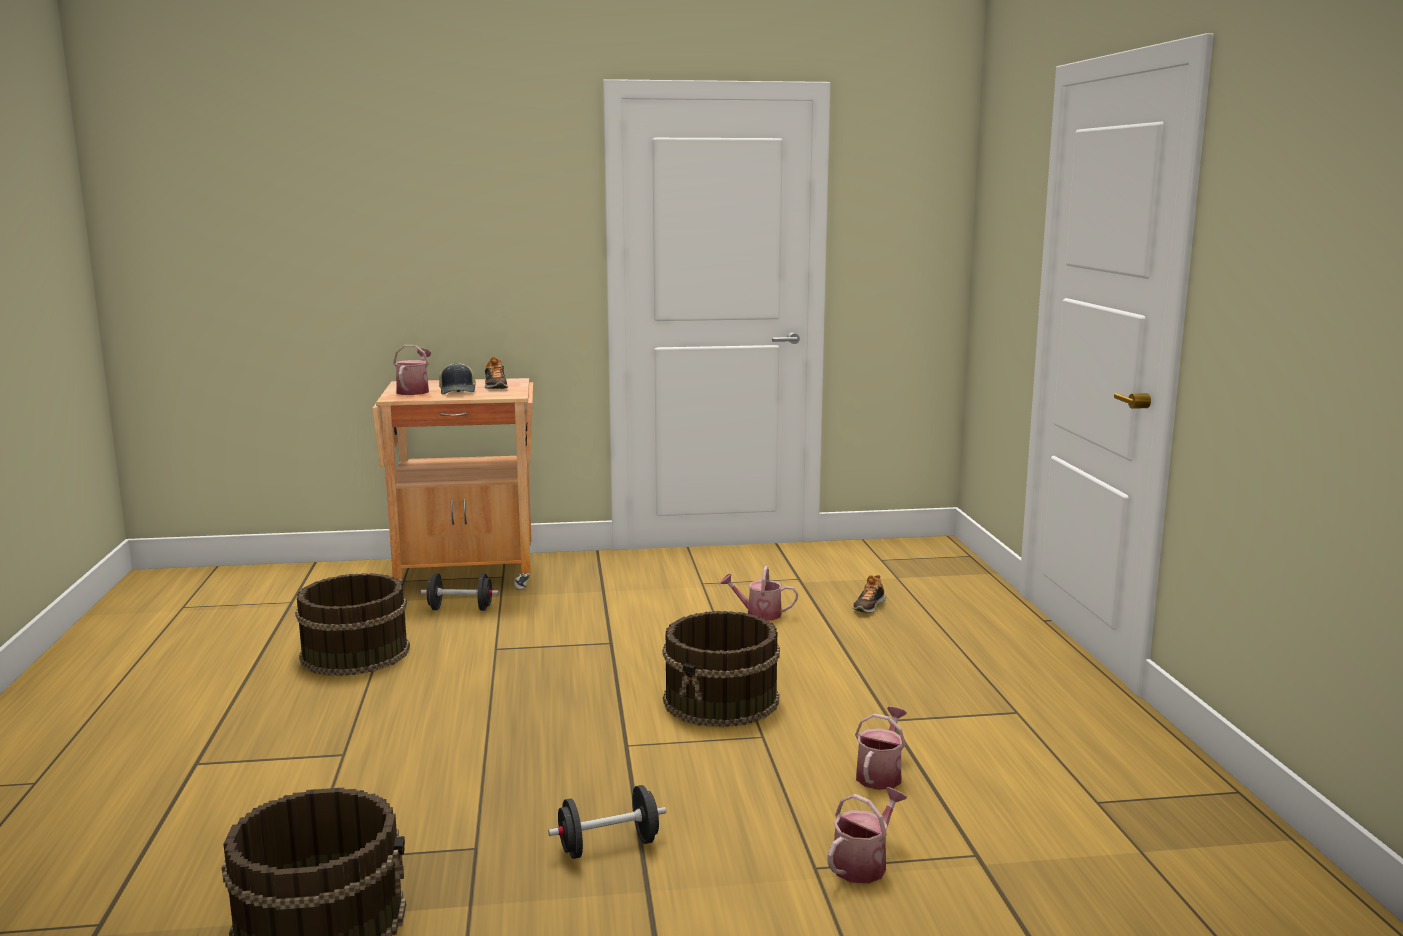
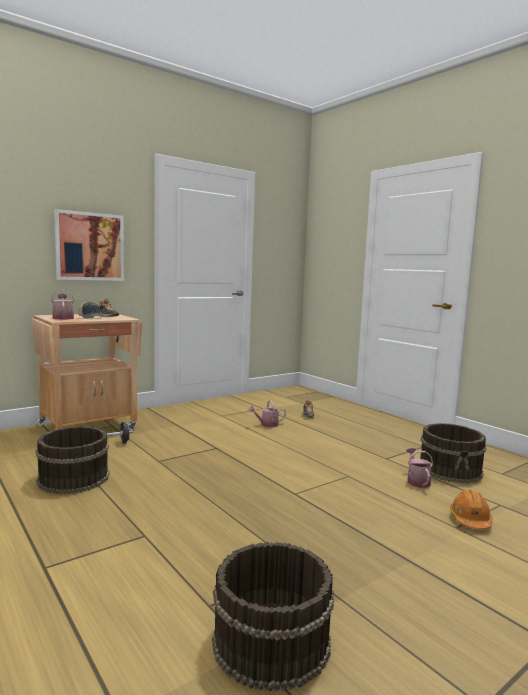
camera: 30 degrees left, 5 degrees down
black dumbbell [548,785,666,859] -> none
brown bucket [662,611,780,727] -> brown bucket moved to [421,423,486,483]
watering can [827,787,907,884] -> orange hard hat [450,490,492,529]
none -> picture [54,209,124,281]

